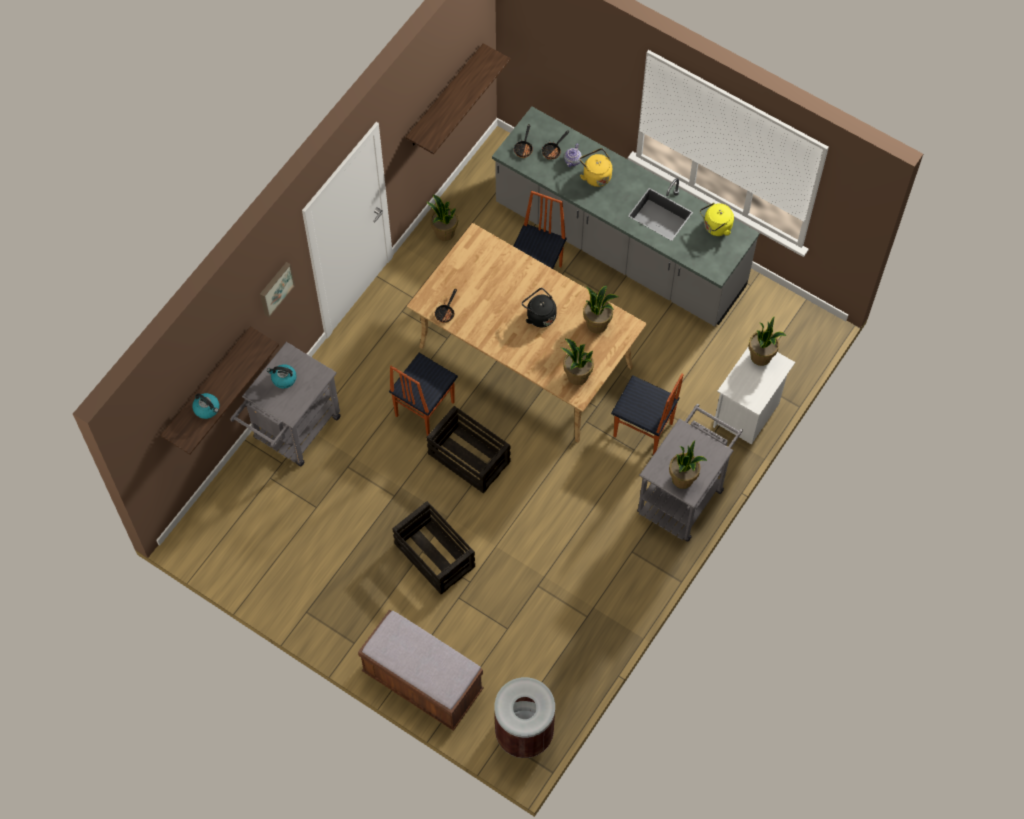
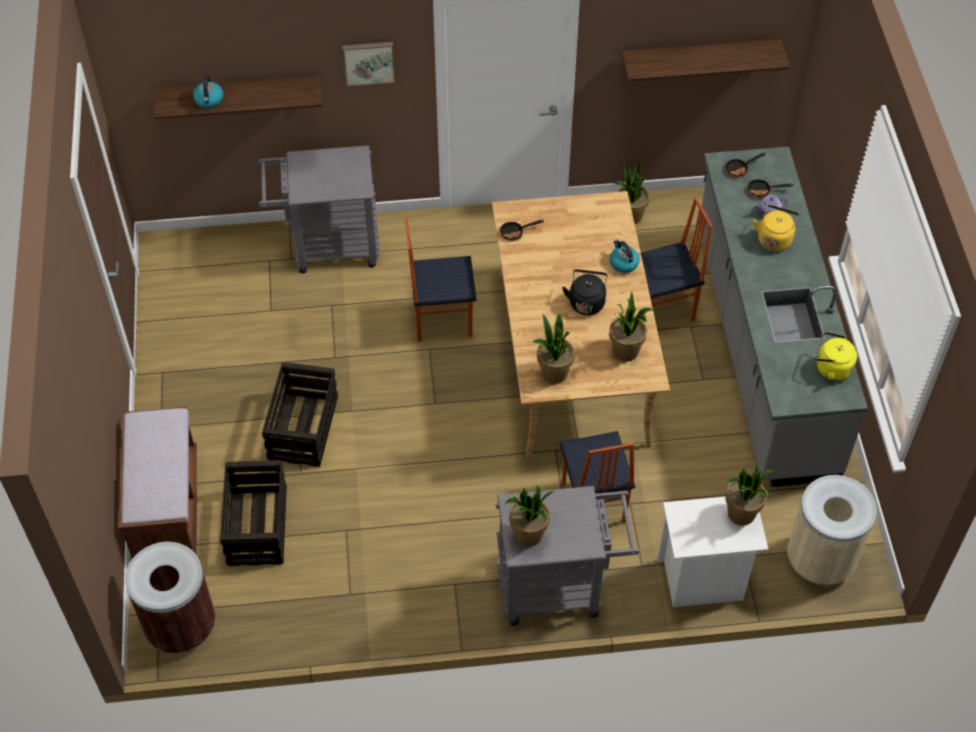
camera: 50 degrees right, 10 degrees down
kettle [267,364,297,388] -> kettle moved to [610,239,640,273]
crate [427,406,510,493] -> crate moved to [220,460,287,566]
none -> beige trash can [787,475,877,585]

